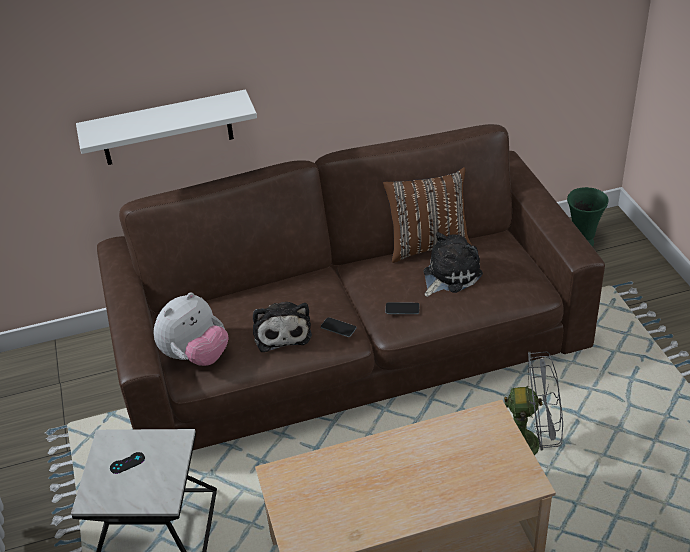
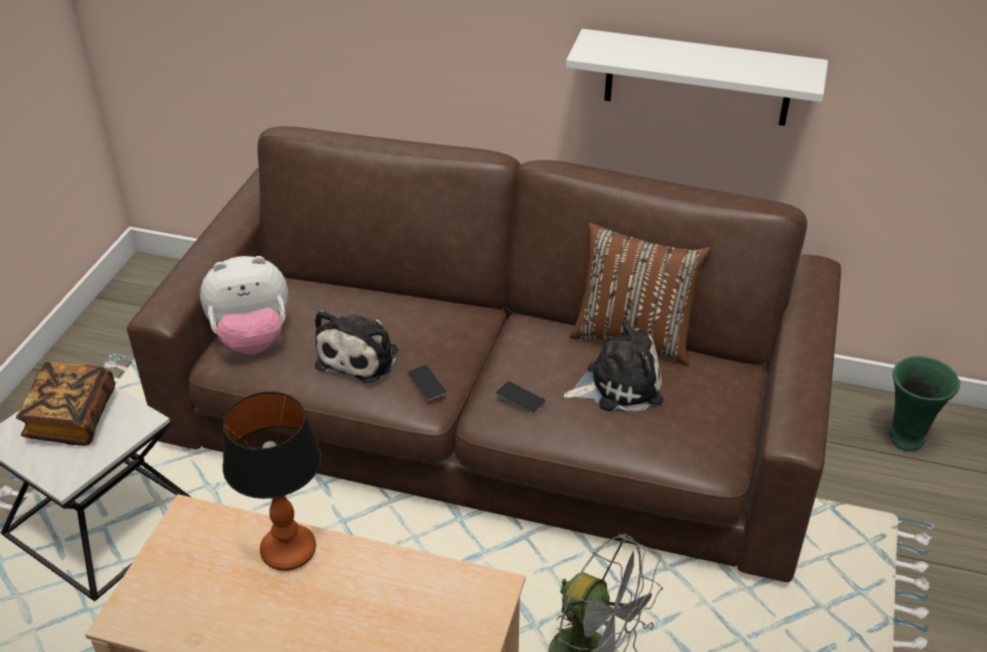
camera: 30 degrees right, 0 degrees up
white shelf [76,89,257,165] -> white shelf moved to [566,29,828,126]
black game controller [110,452,145,474] -> book [16,362,115,446]
none -> table lamp [223,392,321,571]

